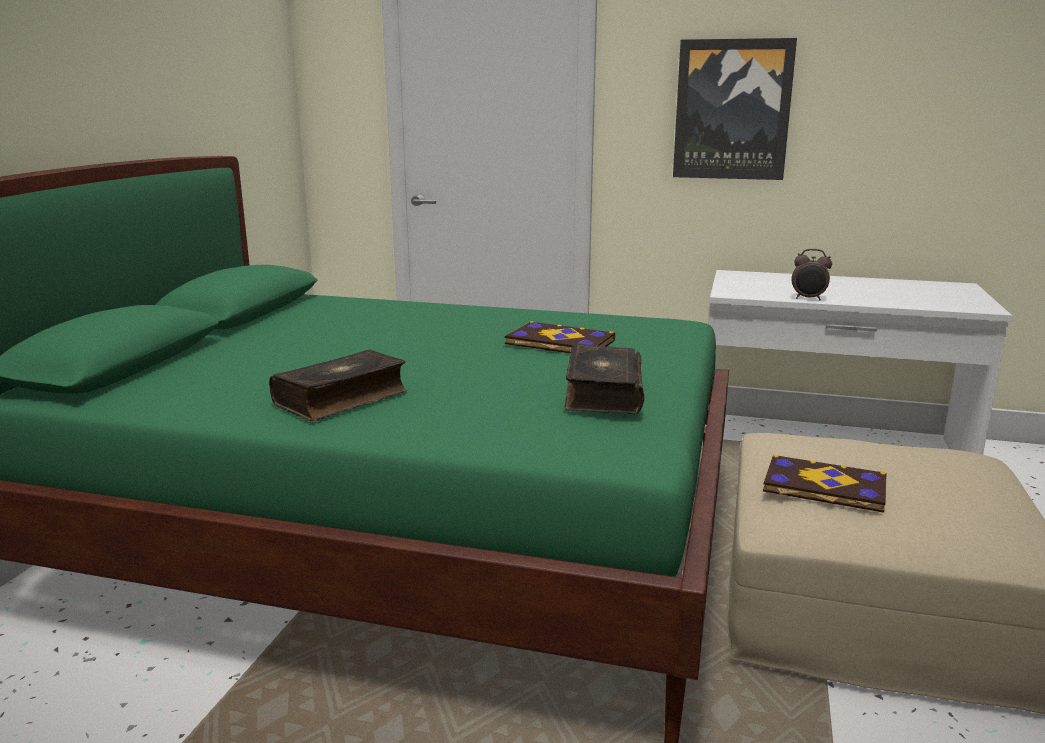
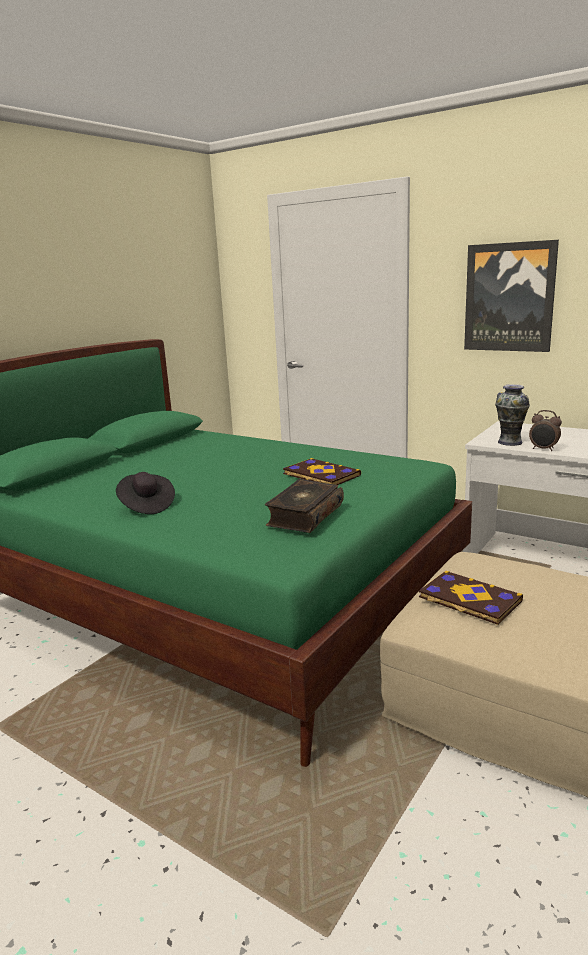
camera: 20 degrees right, 0 degrees up
book [269,349,407,421] -> black hat [116,472,175,514]
none -> vase [495,384,530,446]

